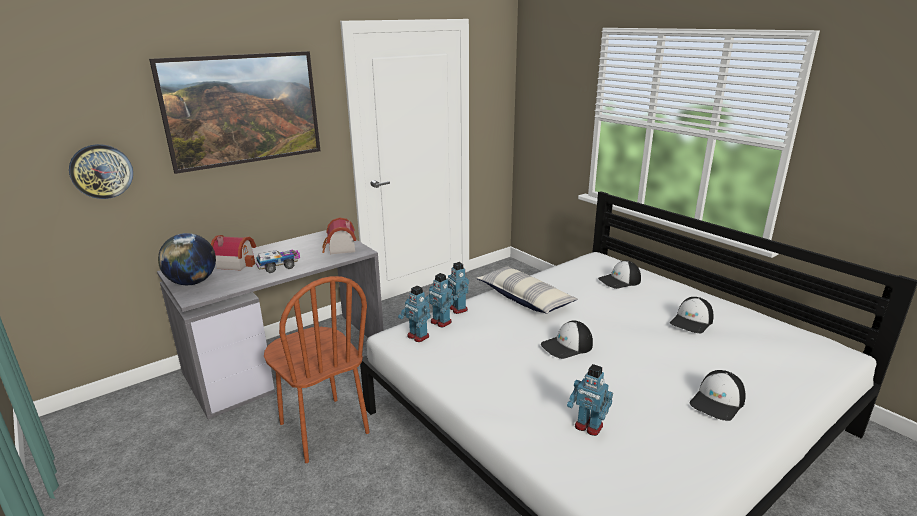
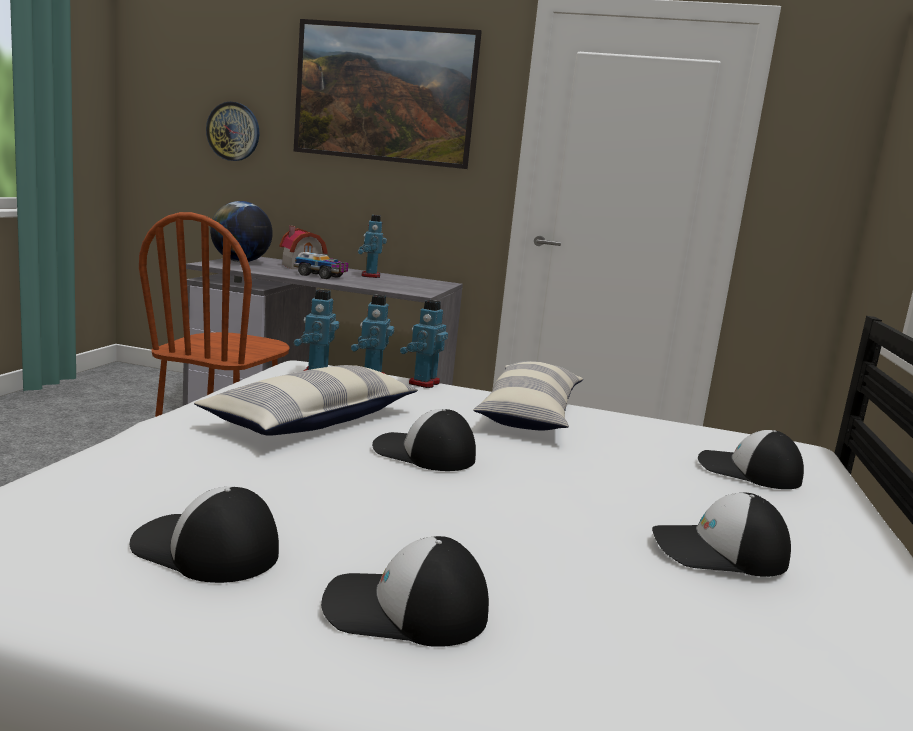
camera: 50 degrees right, 10 degrees down
toy house [322,217,356,254] -> none
toy robot [567,364,613,436] -> toy robot moved to [358,215,387,278]
none -> cap [130,487,279,583]
none -> pillow [194,365,418,436]

